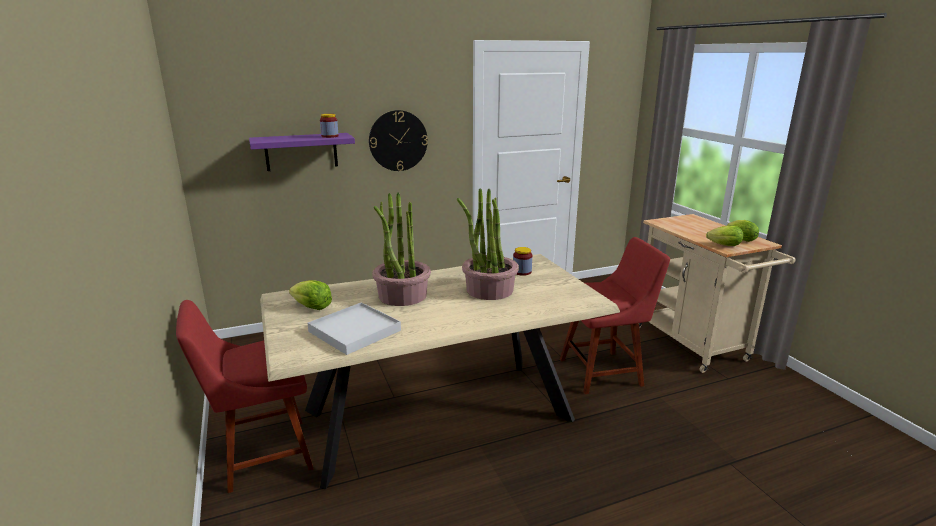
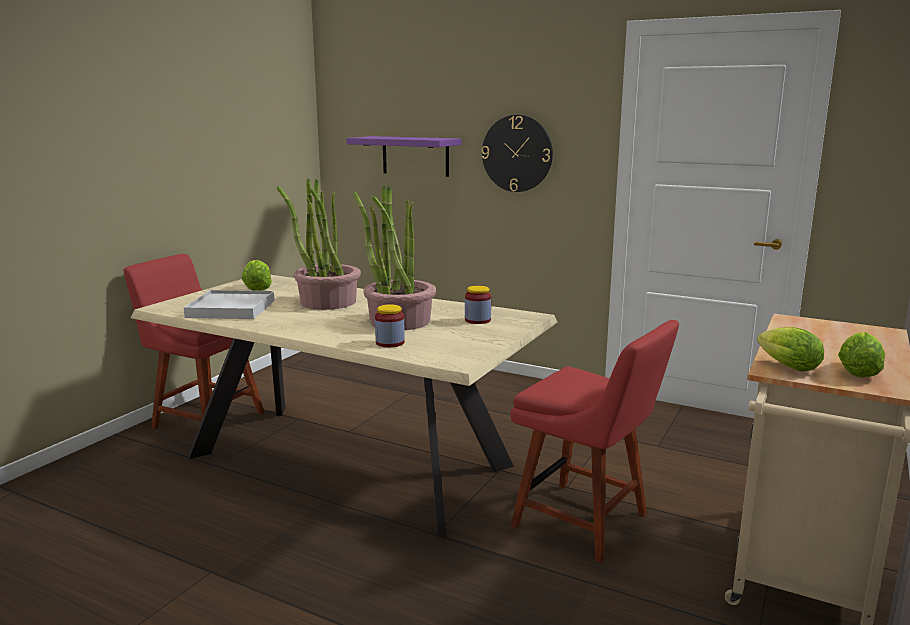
camera: 50 degrees right, 5 degrees down
jar [320,114,339,138] -> jar moved to [375,304,405,347]

